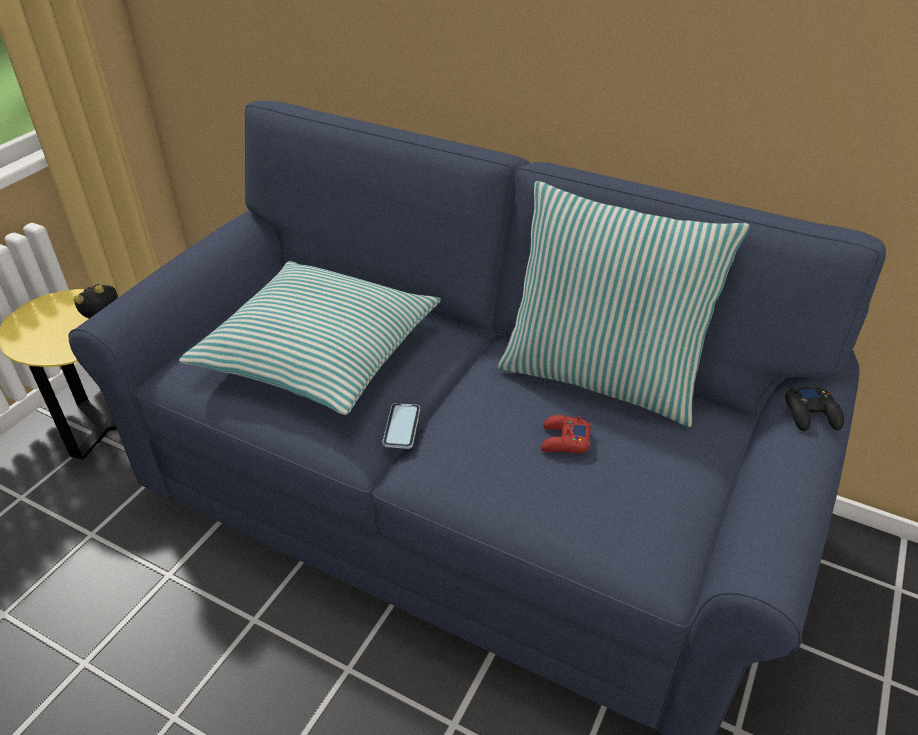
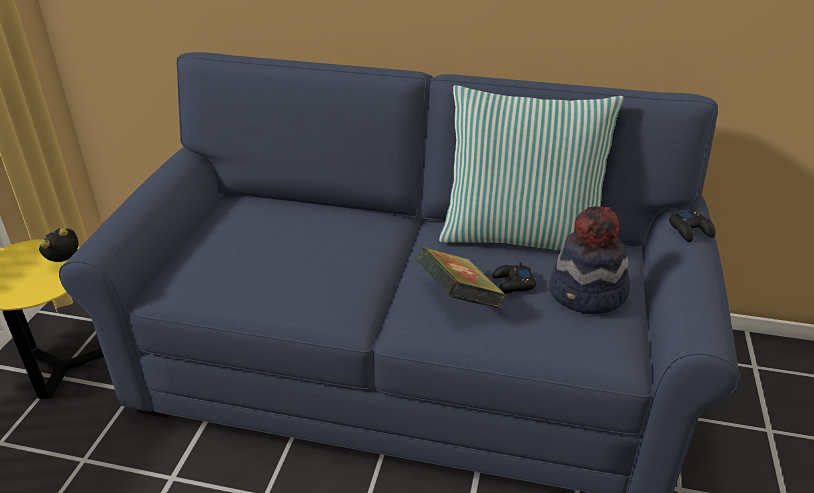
camera: 15 degrees left, 5 degrees down
pillow [179,261,441,415] -> none
phone [382,403,420,449] -> none
red game controller [541,415,591,453] -> black game controller [492,262,536,294]
none -> book [416,247,506,309]
none -> hat [549,206,630,314]

